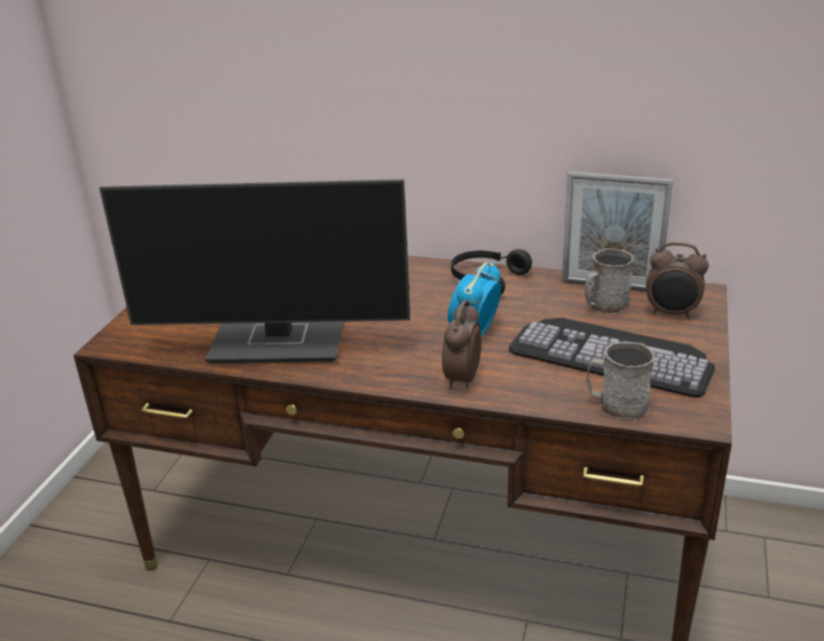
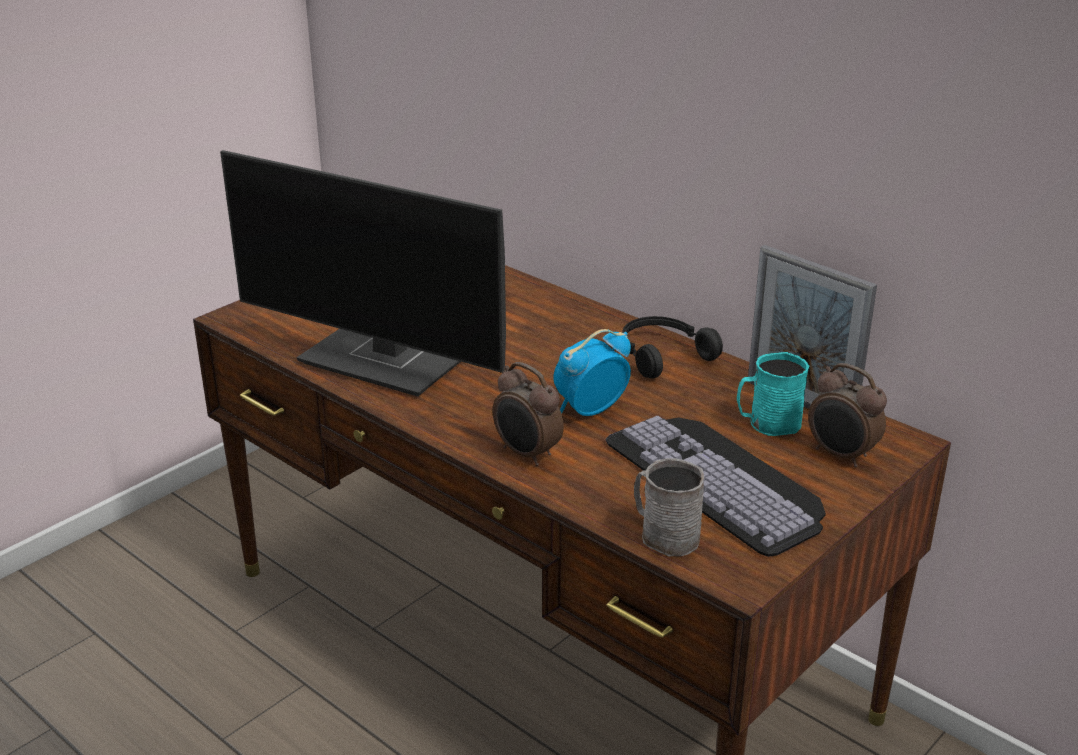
camera: 25 degrees right, 0 degrees up
alarm clock [442,300,482,389] -> alarm clock turned 90 degrees counterclockwise [493,362,564,466]
grey mug [584,248,634,314] -> turquoise mug [737,352,810,436]

